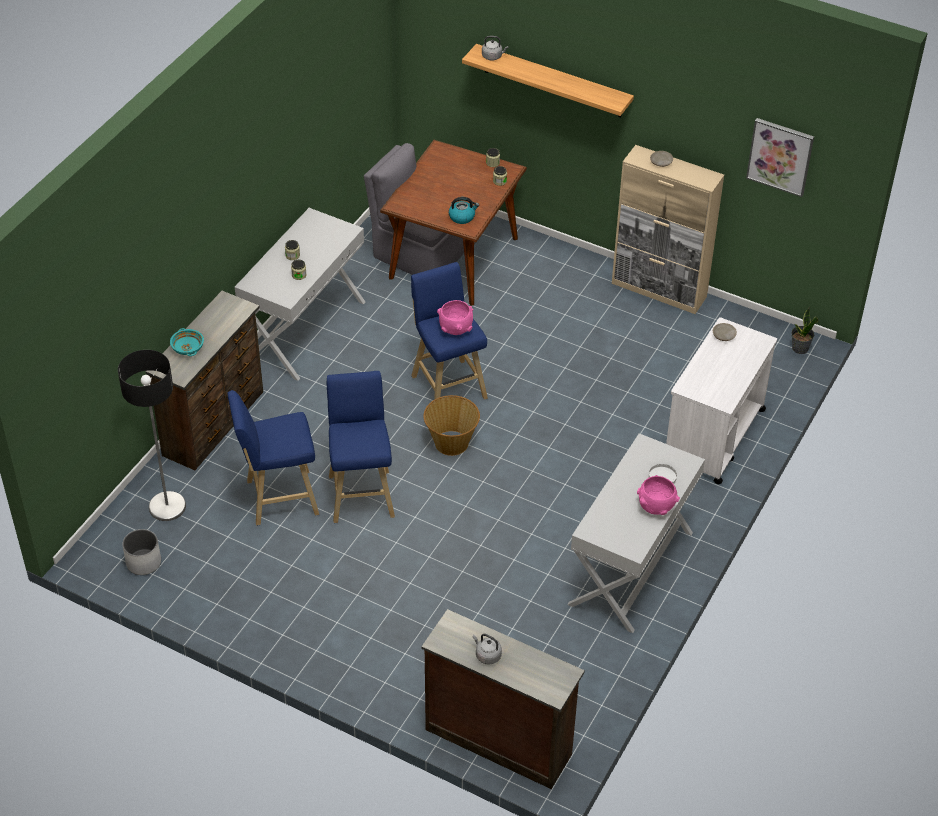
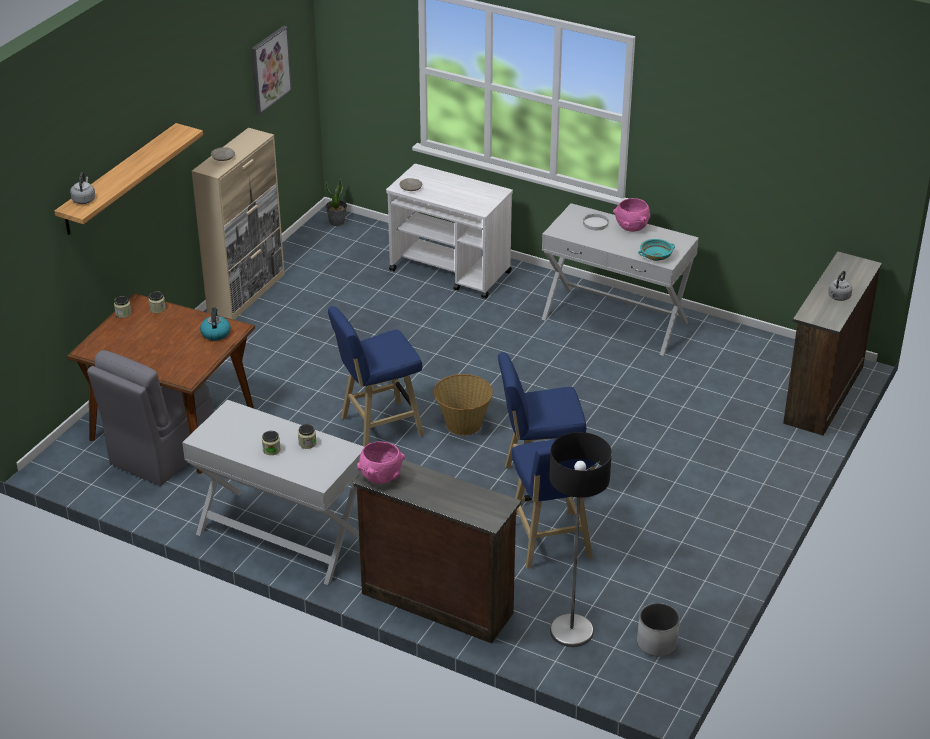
camera: 90 degrees left, 10 degrees down
turquoise bowl [170,328,204,356] -> turquoise bowl moved to [638,239,675,261]
pink bowl [437,300,473,335] -> pink bowl moved to [357,441,405,484]

